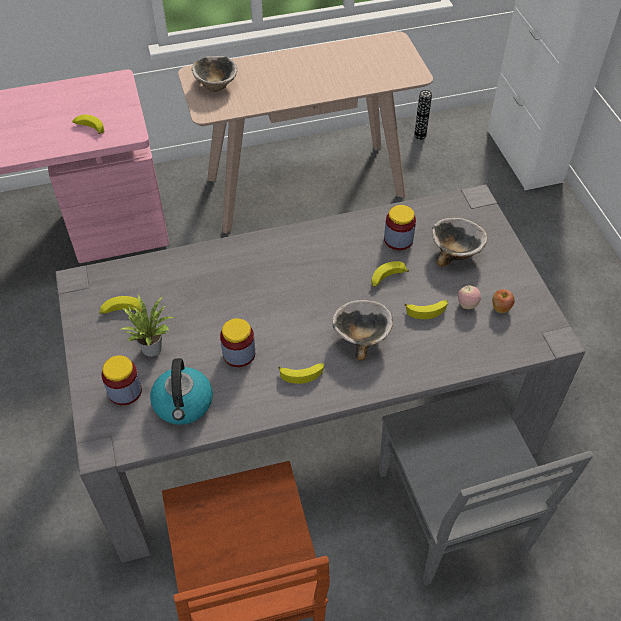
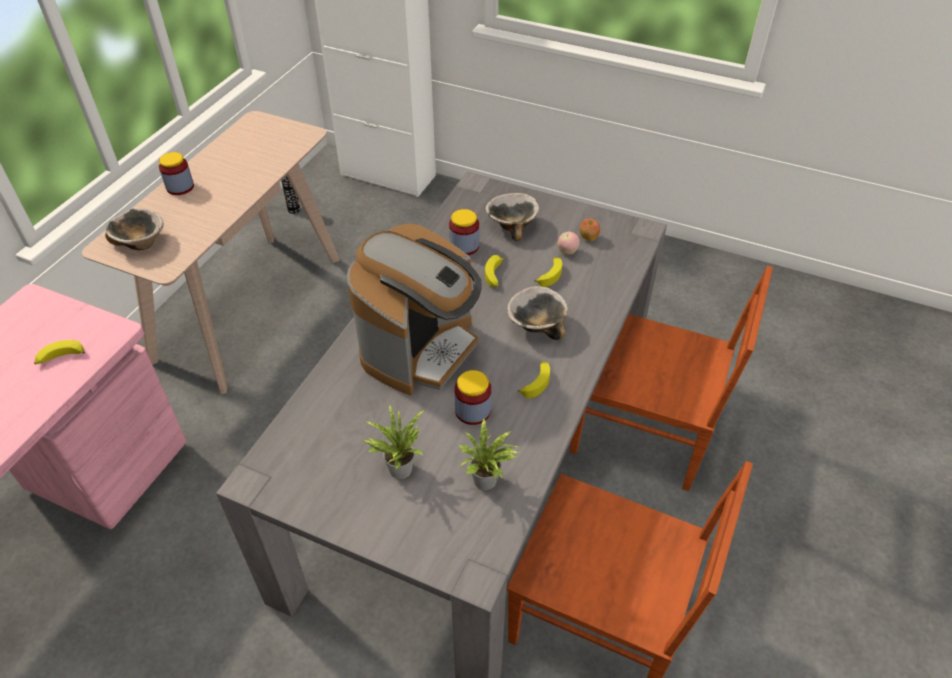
camera: 50 degrees left, 5 degrees down
banana [99,296,142,314] -> none
jar [102,355,142,405] -> jar moved to [159,152,194,195]
kettle [150,358,213,425] -> potted plant [459,418,521,490]
grey chair [379,385,594,586] -> brown chair [570,266,773,491]
none -> coffee machine [347,224,482,396]

